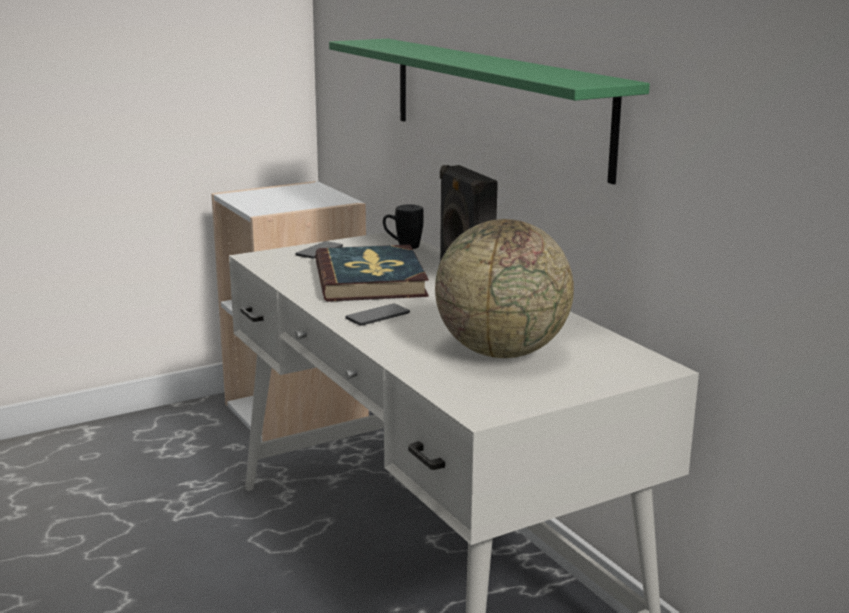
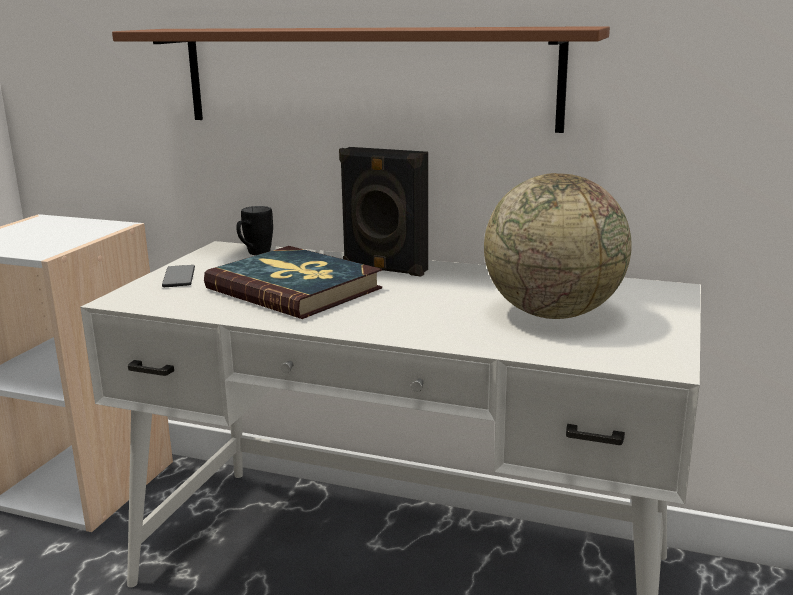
camera: 40 degrees left, 0 degrees up
green shelf [329,39,650,184] -> brown shelf [112,26,610,133]
phone [345,304,410,326] -> none

